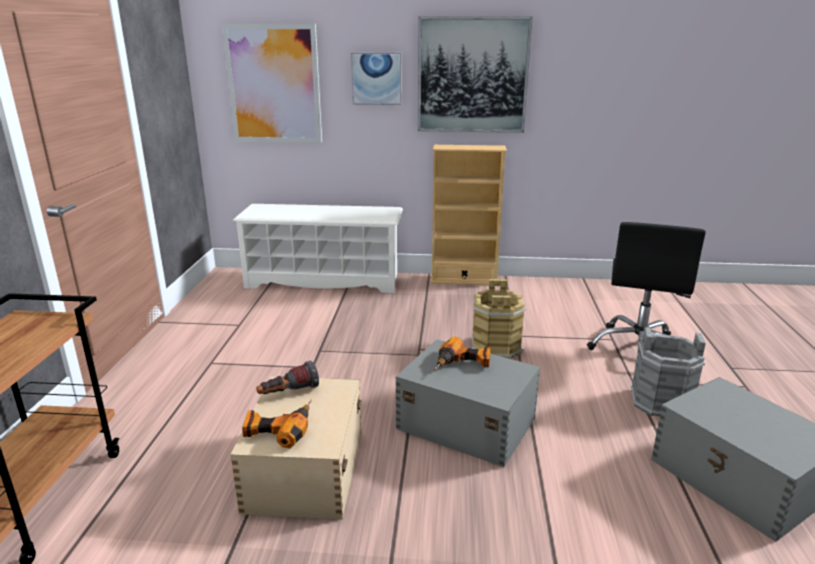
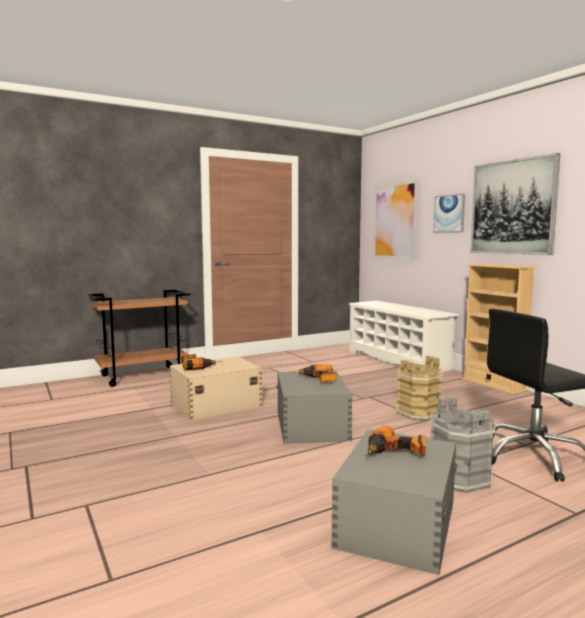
camera: 55 degrees right, 15 degrees down
flashlight [256,361,319,394] -> none
none -> power drill [365,425,426,456]

